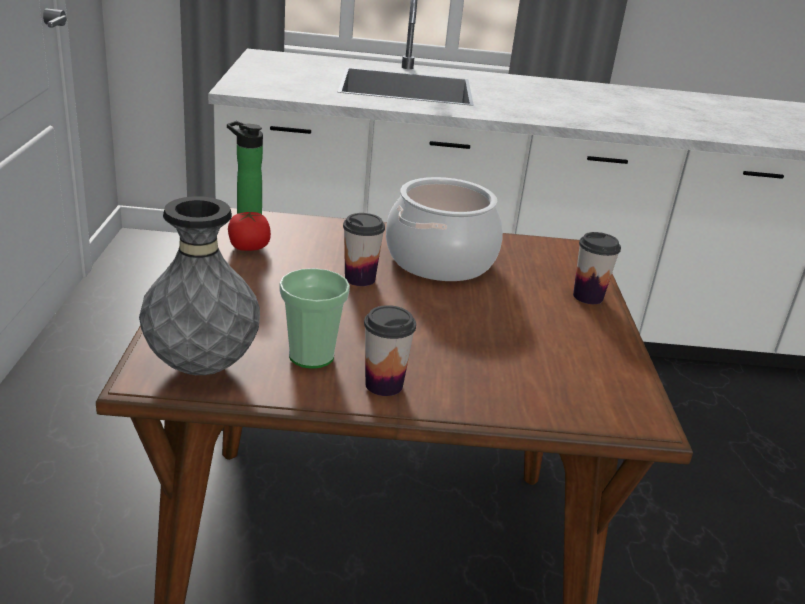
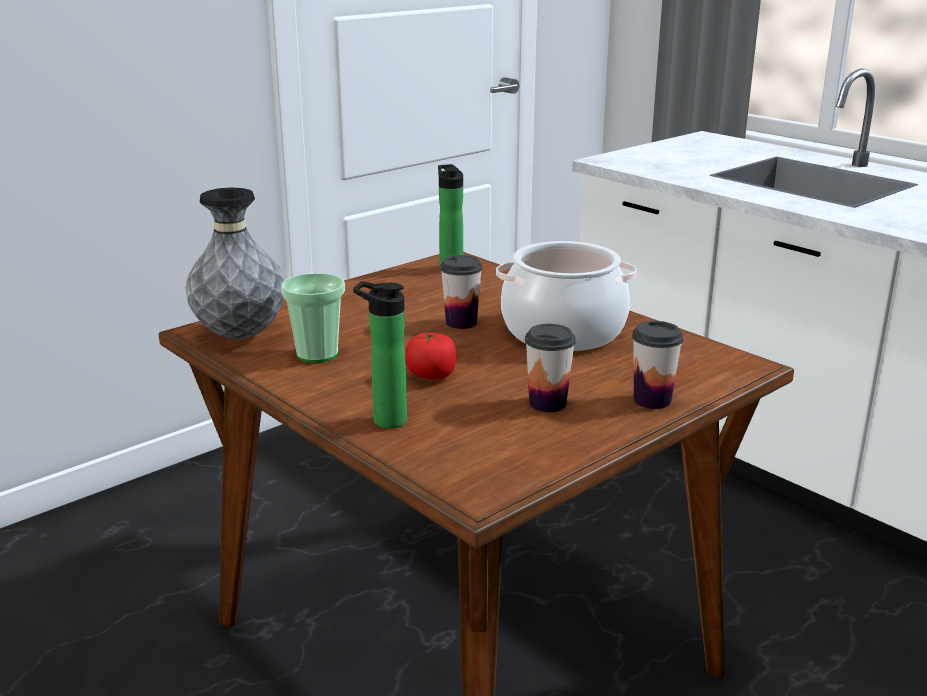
camera: 50 degrees right, 5 degrees down
tomato [228,212,271,251] -> tomato moved to [405,332,456,379]
cup [364,305,416,396] -> cup moved to [525,324,576,412]
none -> bottle [353,281,407,429]

